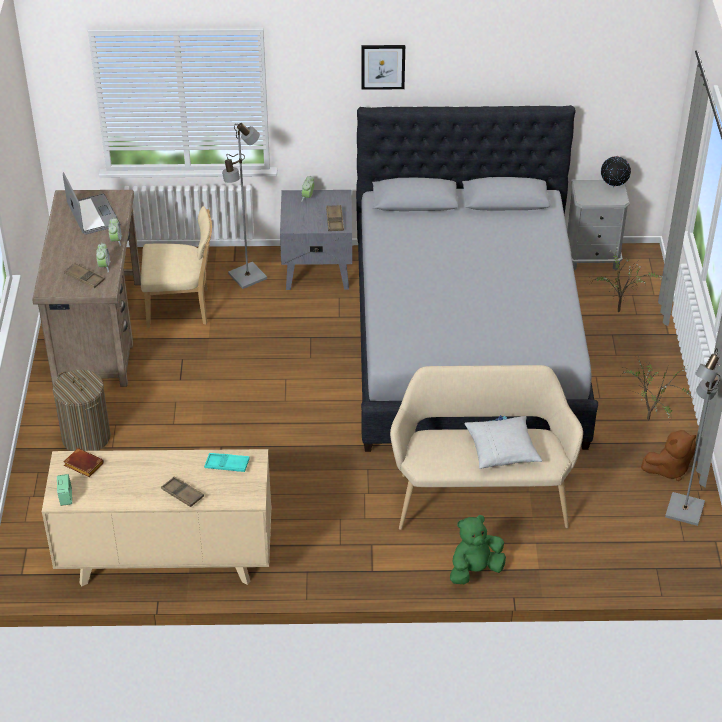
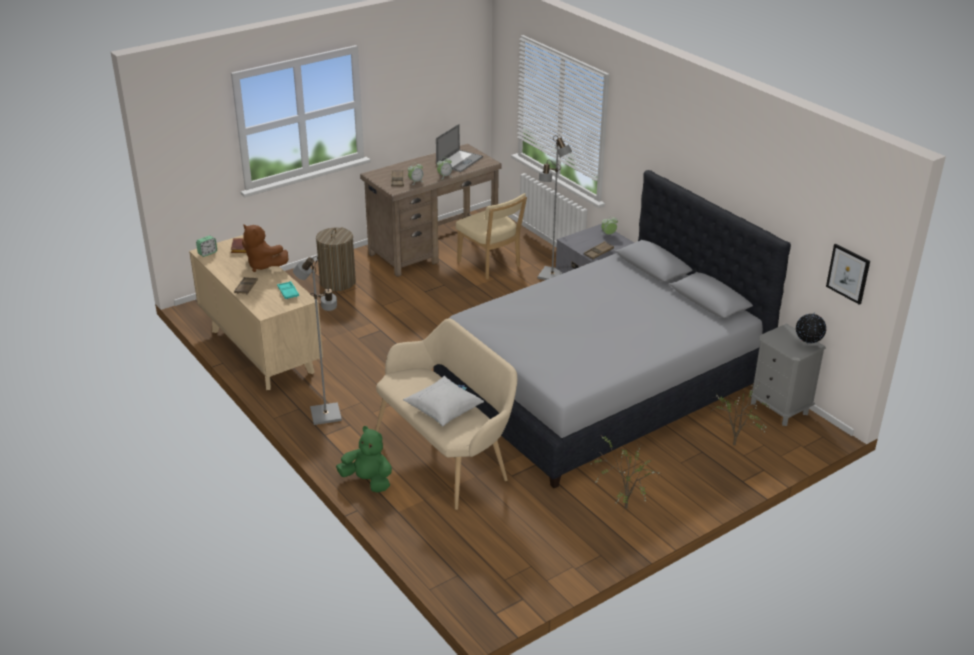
camera: 55 degrees right, 10 degrees down
picture [361,45,405,90] -> picture moved to [826,244,870,305]
brown plush toy [641,430,696,481] -> brown plush toy moved to [242,225,288,272]
grey floor lamp [665,348,721,526] -> grey floor lamp moved to [293,256,342,425]

